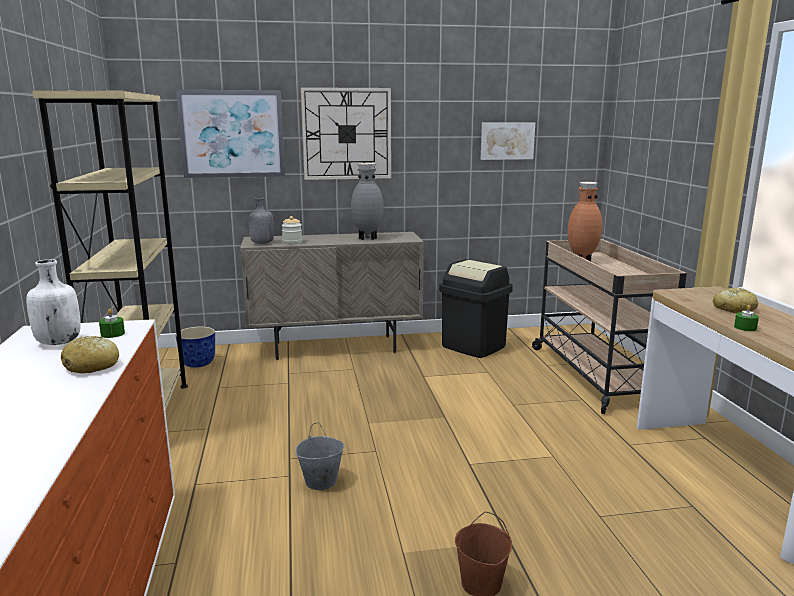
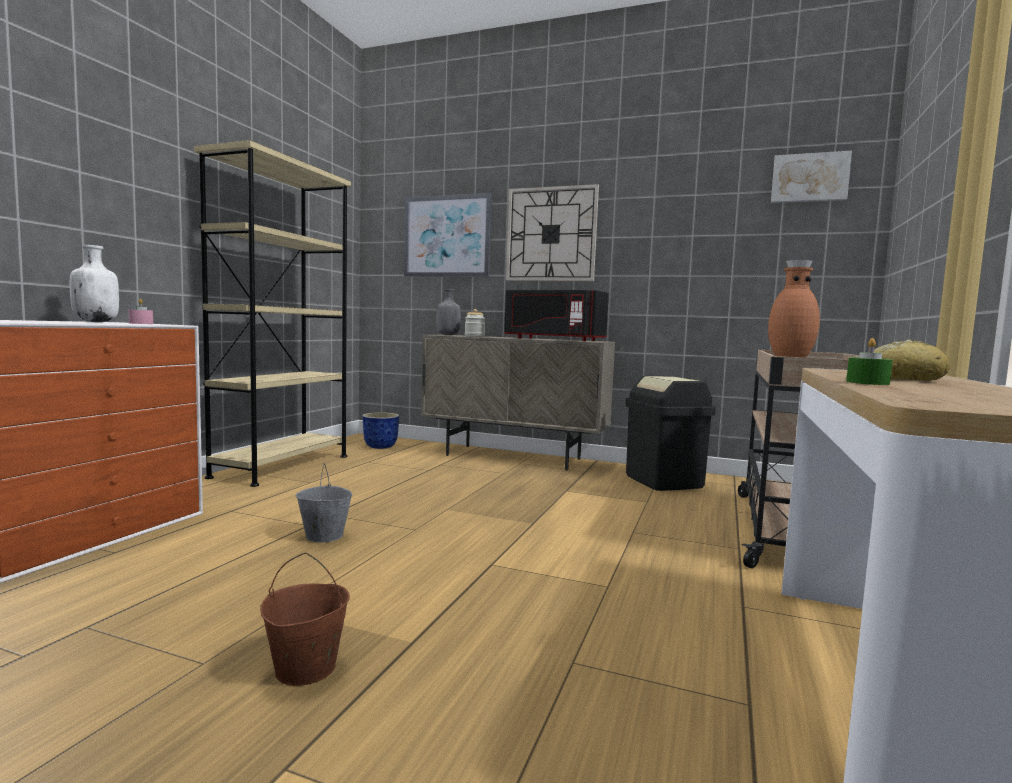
camera: 30 degrees right, 10 degrees down
bread [61,336,119,374] -> none
green candle [99,309,125,338] -> pink candle [129,299,153,324]
grey vase [351,163,384,240] -> black microwave [504,290,609,341]
picture [481,122,535,160] -> picture moved to [771,151,852,203]

